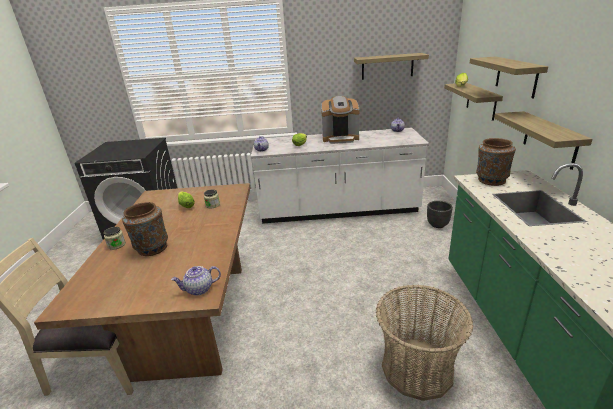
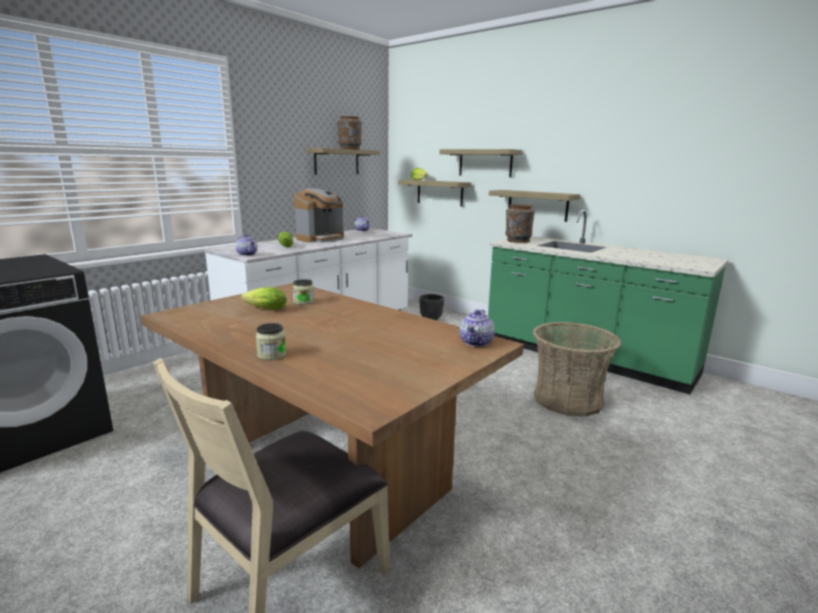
camera: 50 degrees left, 10 degrees down
brown vase [122,202,168,256] -> brown vase moved to [337,116,362,150]

